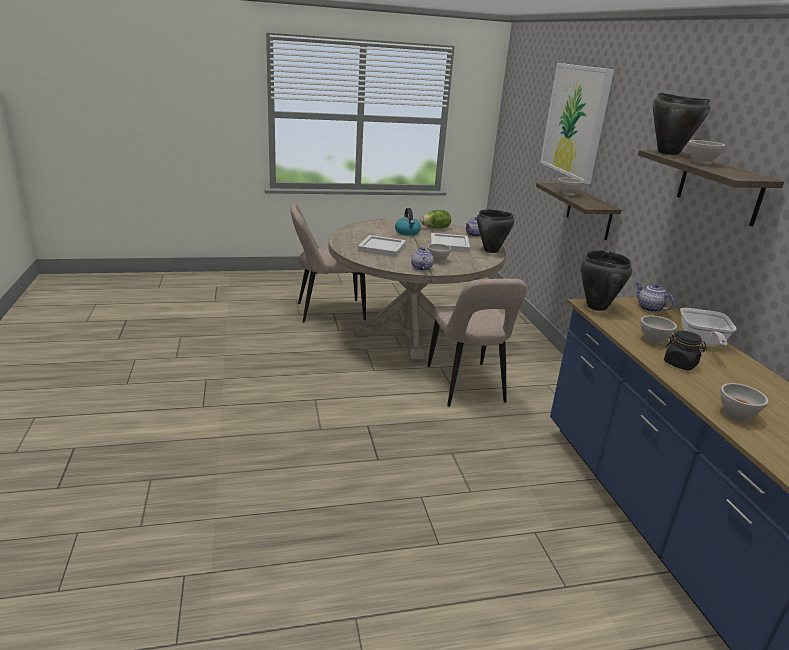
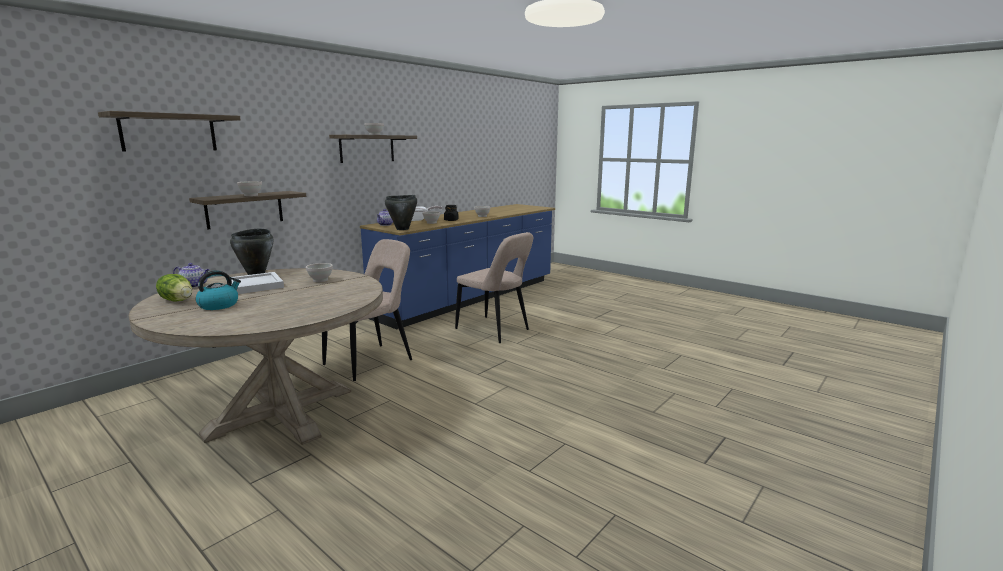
camera: 125 degrees left, 10 degrees down
beige chair [290,204,366,323] -> beige chair moved to [455,232,533,343]
white tray [358,235,406,257] -> none
teapot [411,247,434,271] -> none
picture [540,63,614,184] -> shelf [98,111,241,152]
black cooking pot [653,93,710,155] -> none

